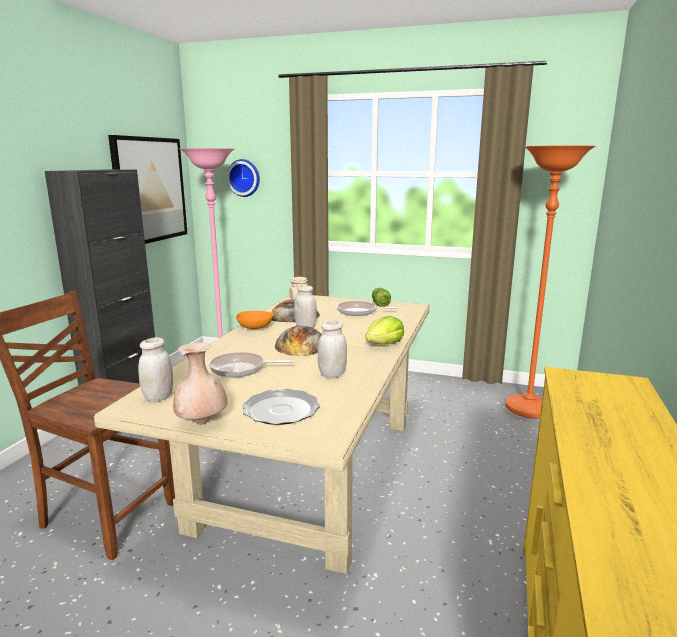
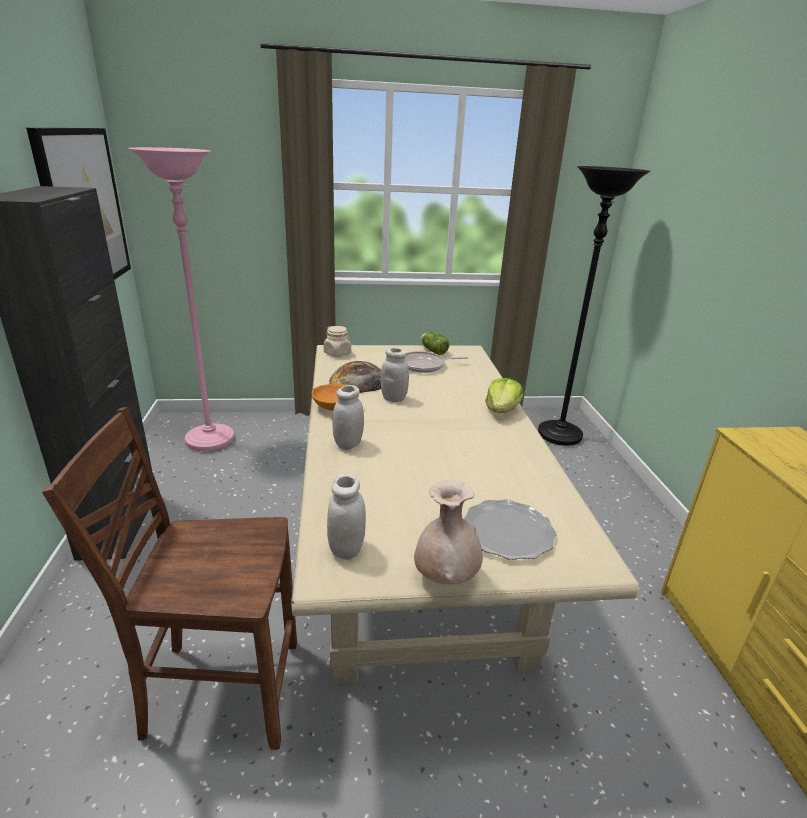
camera: 25 degrees left, 10 degrees up
frying pan [209,352,294,378] -> none
wall clock [227,159,260,197] -> none
bread [275,325,322,356] -> none
white jar [318,320,347,379] -> white jar moved to [333,385,364,450]
orange floor lamp [505,145,596,418] -> black floor lamp [538,166,651,446]

